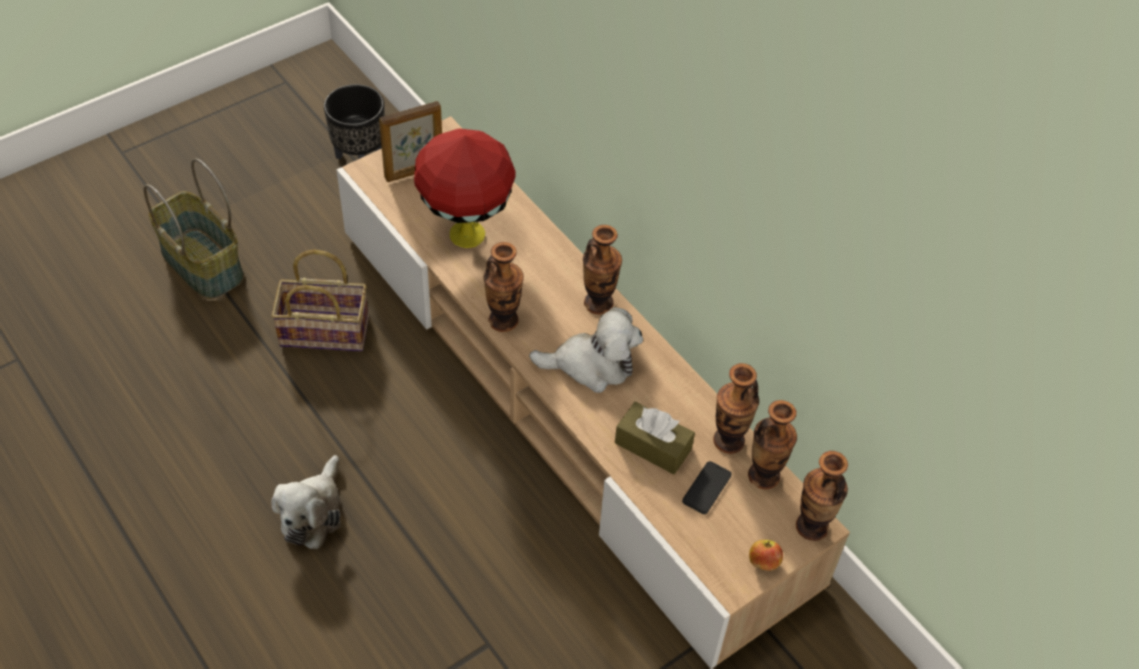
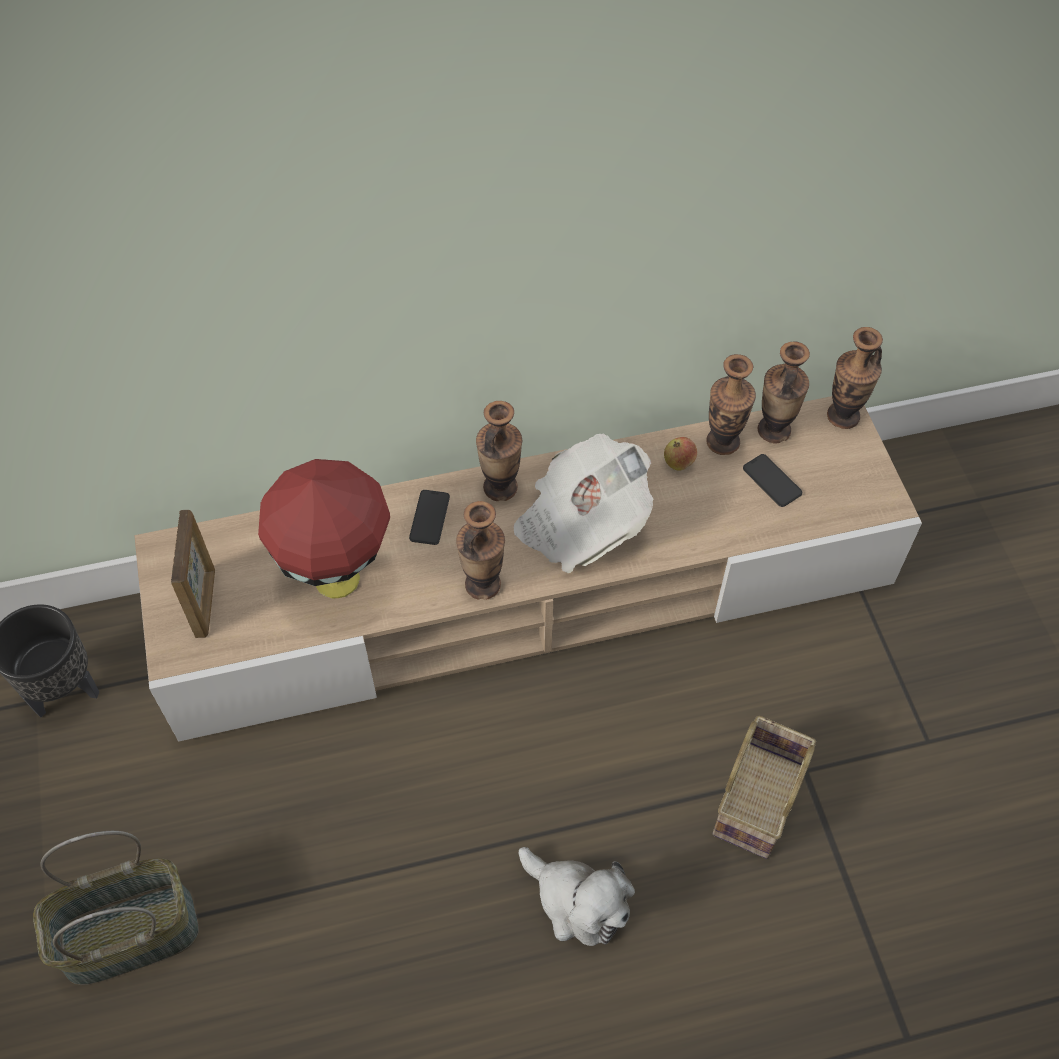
camera: 65 degrees left, 5 degrees up
basket [271,249,369,351] -> basket moved to [712,716,816,859]
plush toy [529,307,643,393] -> newspaper [513,433,653,574]
brown tissue box [615,402,695,474] -> none
apple [749,540,783,571] -> apple moved to [664,437,697,470]
none -> phone [409,490,450,545]

